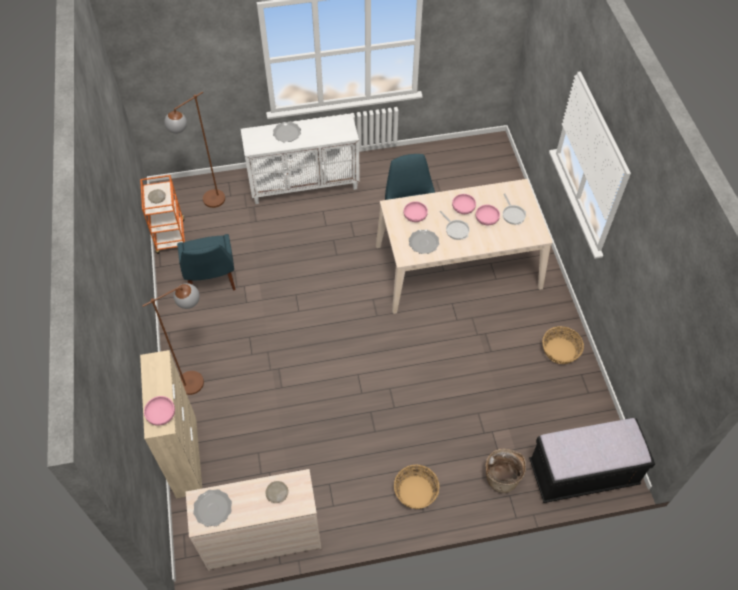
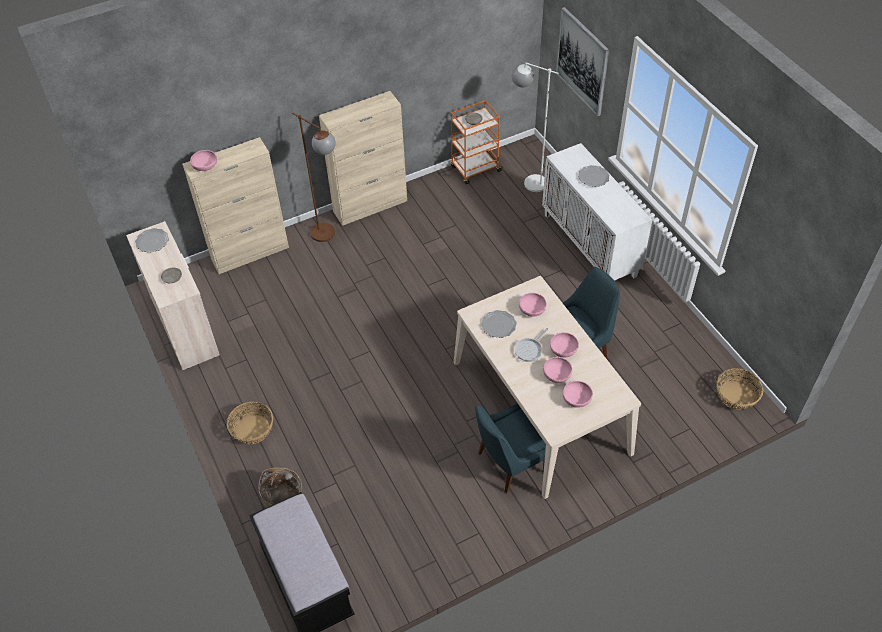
camera: 75 degrees right, 5 degrees down
brown floor lamp [164,91,225,208] -> white floor lamp [512,63,559,192]
blue chair [177,234,236,290] -> blue chair moved to [475,403,546,493]
frying pan [503,193,526,225] -> pink bowl [563,381,593,408]
basket [542,326,584,364] -> basket moved to [716,368,763,410]
none -> beige cabinet [319,91,407,226]
none -> picture [556,7,610,117]

